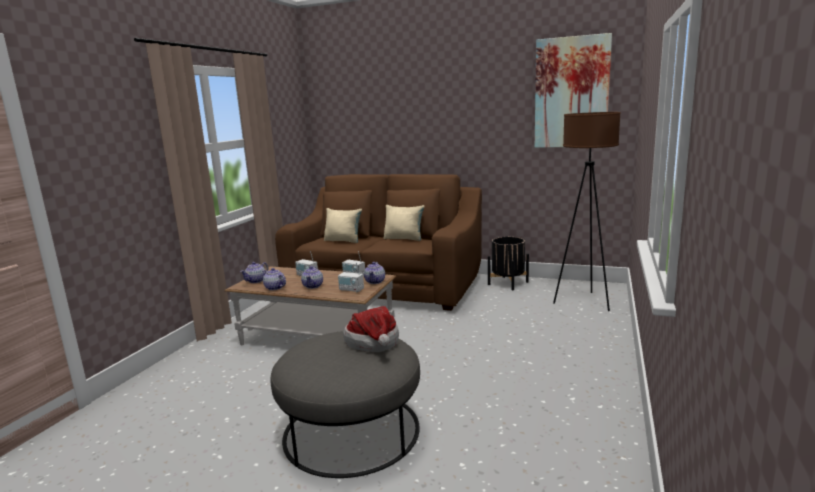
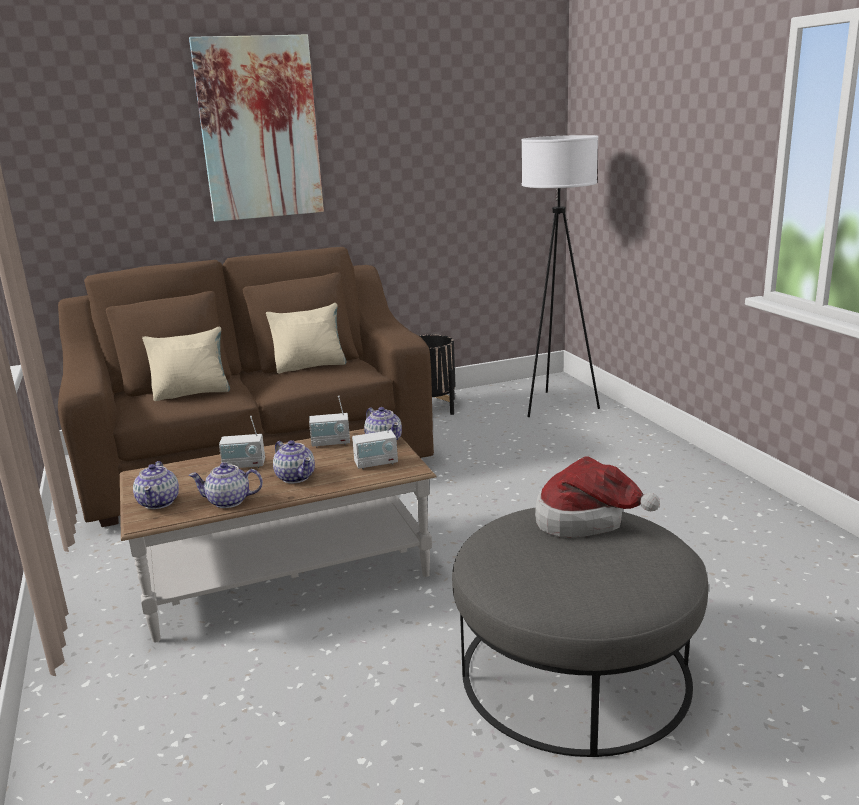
camera: 40 degrees left, 5 degrees up
picture [535,33,612,148] -> picture moved to [189,34,324,222]
brown floor lamp [553,112,621,311] -> white floor lamp [521,135,600,417]

